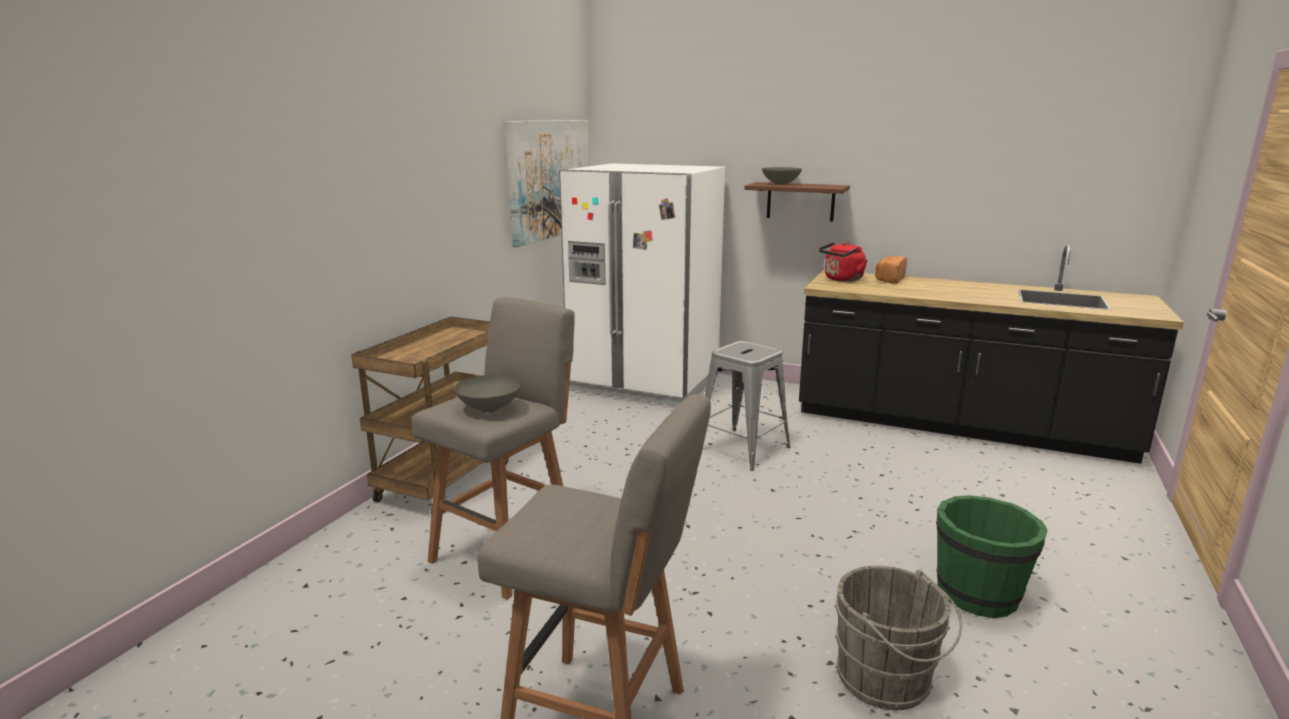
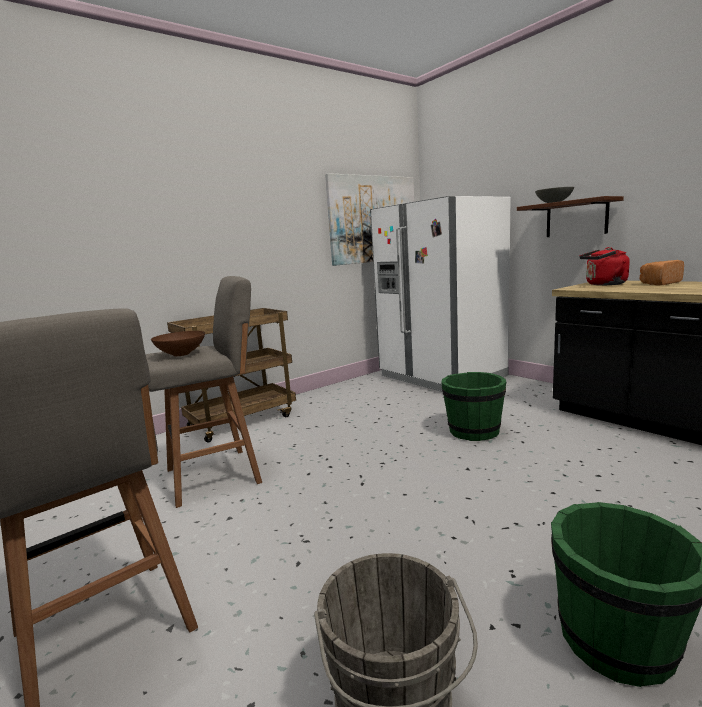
camera: 30 degrees right, 5 degrees down
grey bowl [454,375,521,413] -> brown bowl [151,331,205,356]
grey stool [705,341,790,471] -> green bucket [441,372,506,441]

